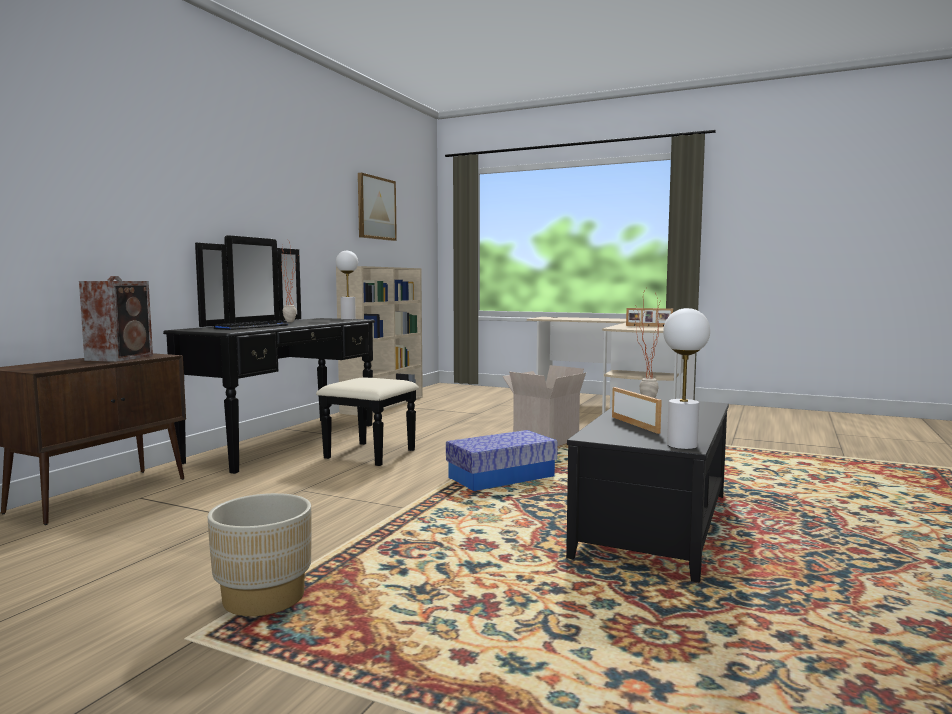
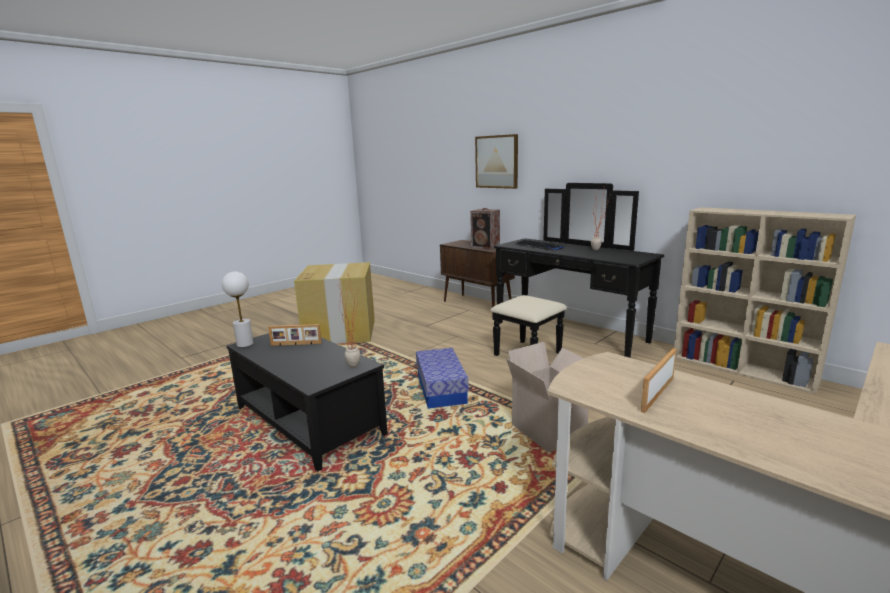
camera: 110 degrees right, 10 degrees up
beige planter [208,493,312,616] -> cardboard box [294,262,375,344]
white table lamp [336,251,358,320] -> none
picture [358,173,397,241] -> picture moved to [475,134,518,189]

